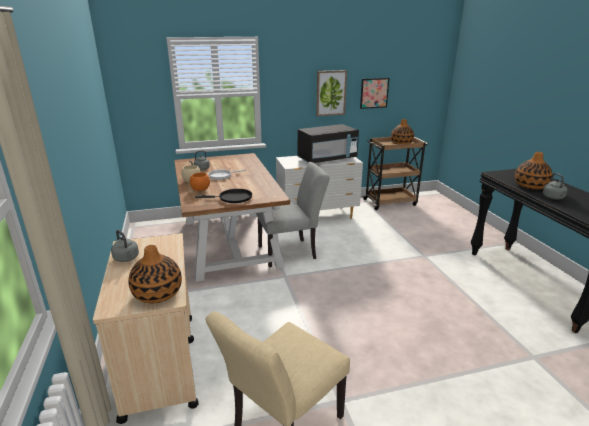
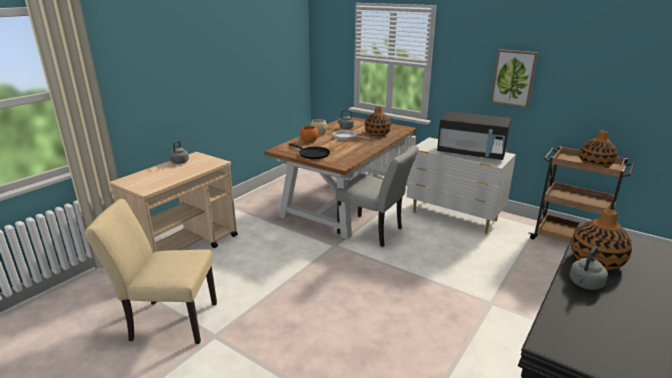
camera: 50 degrees right, 0 degrees up
vase [128,245,182,303] -> vase moved to [365,106,391,136]
picture [360,78,389,109] -> none

